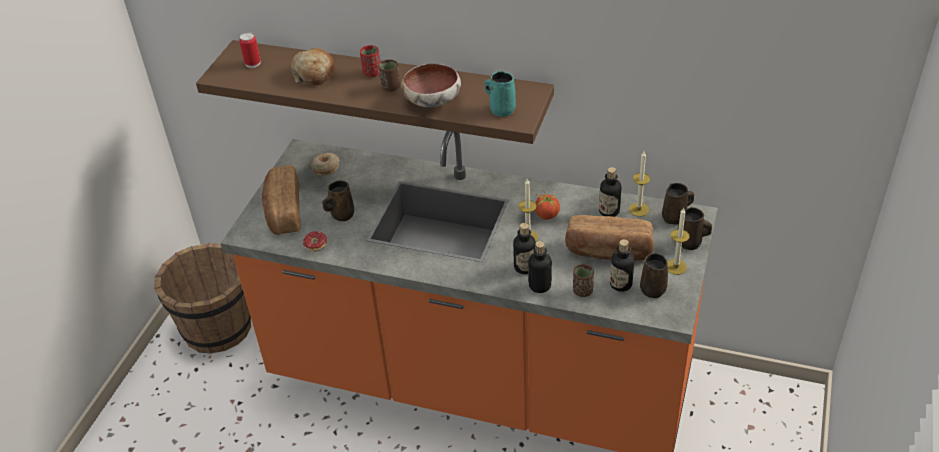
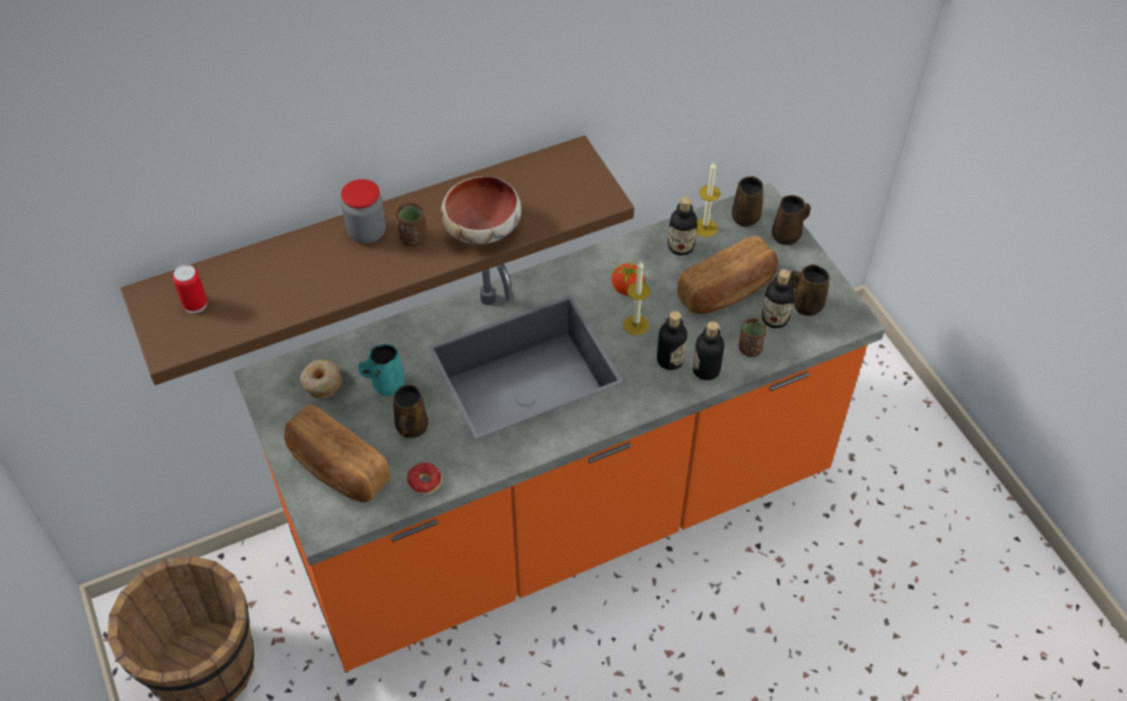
camera: 45 degrees left, 10 degrees up
bread [291,48,335,86] -> none
red cup [360,45,380,77] -> jar [341,179,386,243]
turquoise mug [485,71,516,117] -> turquoise mug moved to [358,344,404,396]
candle [667,207,690,275] -> none

